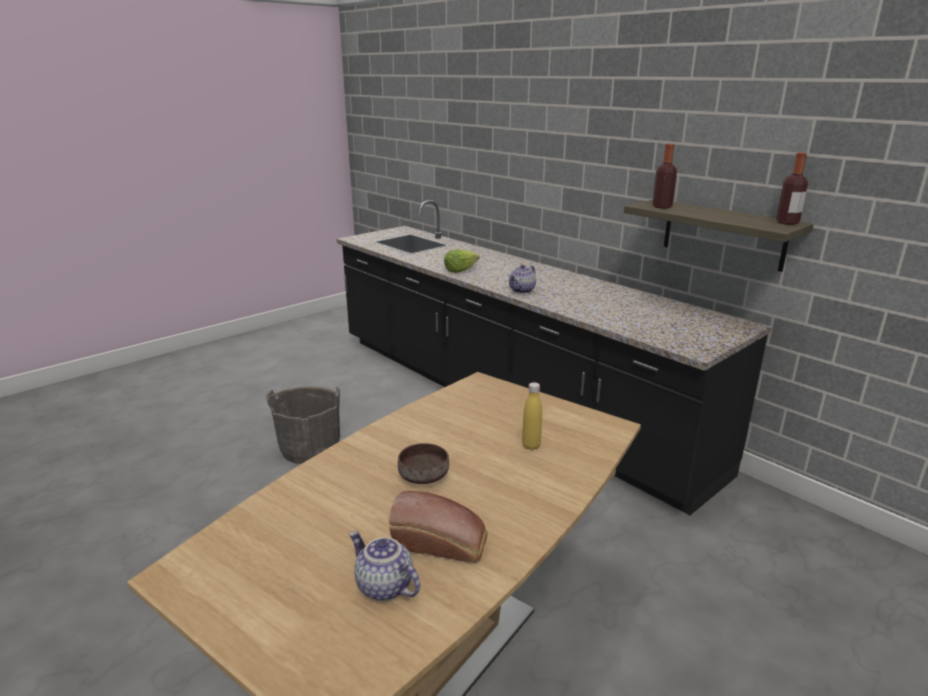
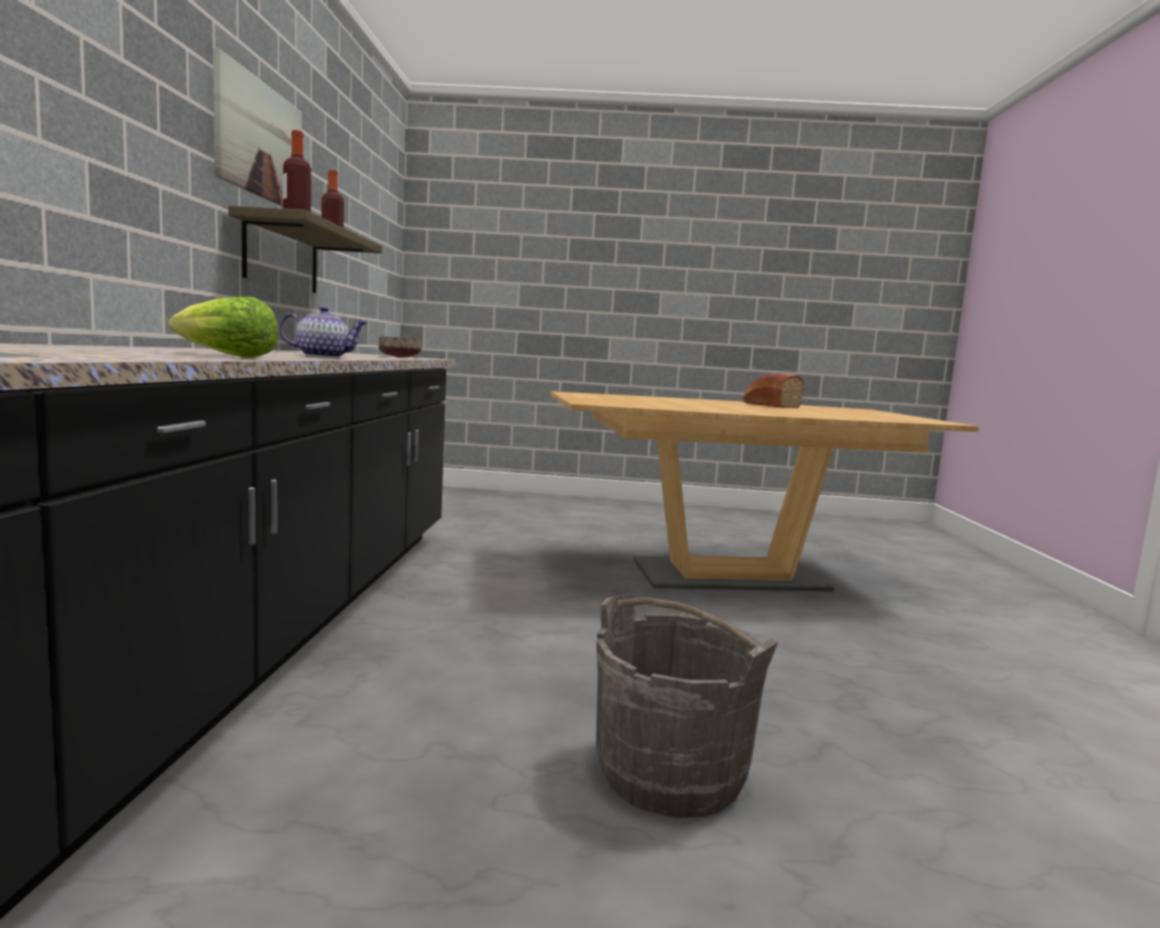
camera: 135 degrees left, 15 degrees down
teapot [349,531,420,601] -> none
brown bowl [398,443,449,484] -> brown bowl moved to [378,337,422,358]
yellow bottle [522,382,542,450] -> none
none -> picture [213,48,302,207]

